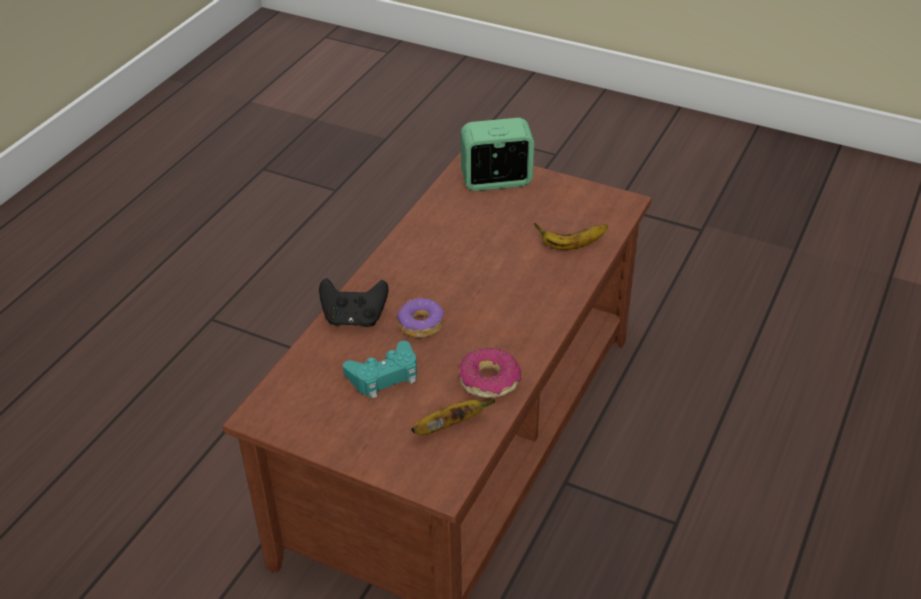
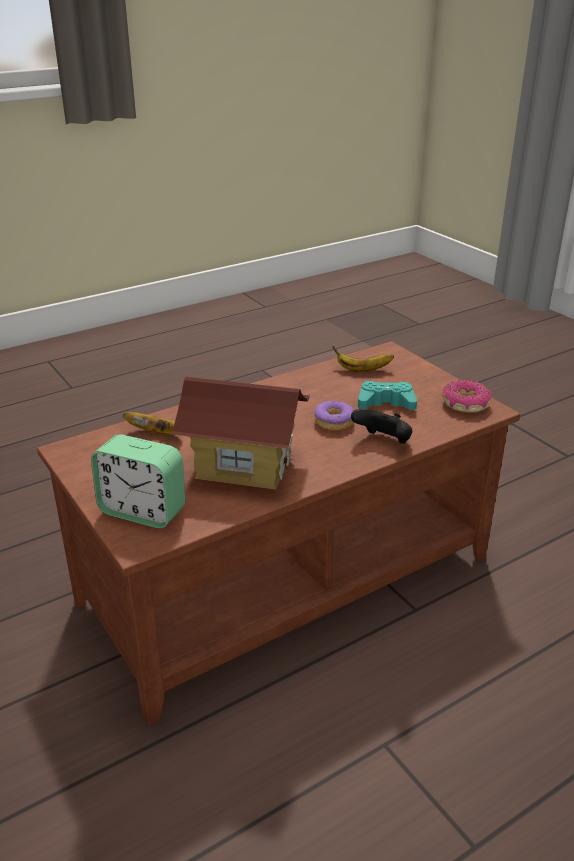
camera: 150 degrees left, 10 degrees down
donut [459,348,521,398] -> donut moved to [442,380,492,413]
none -> toy house [170,377,310,490]

